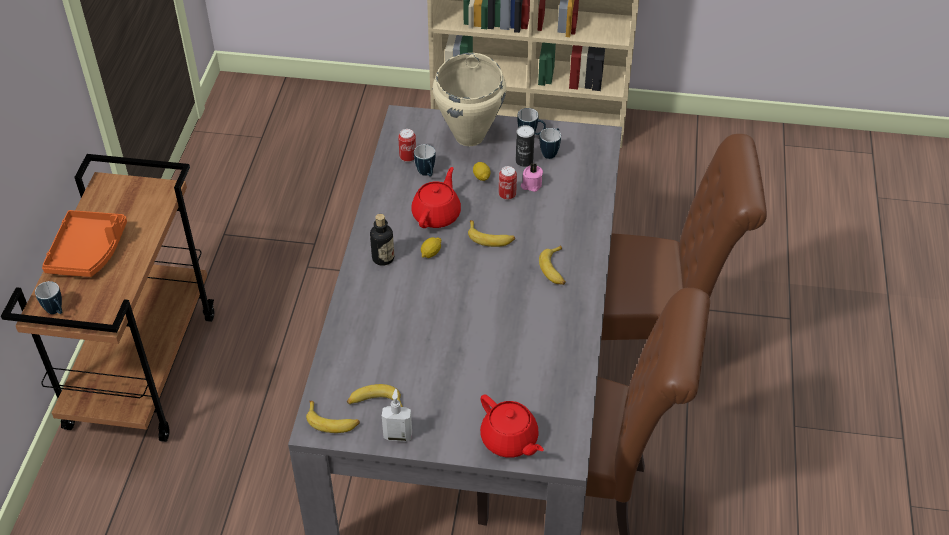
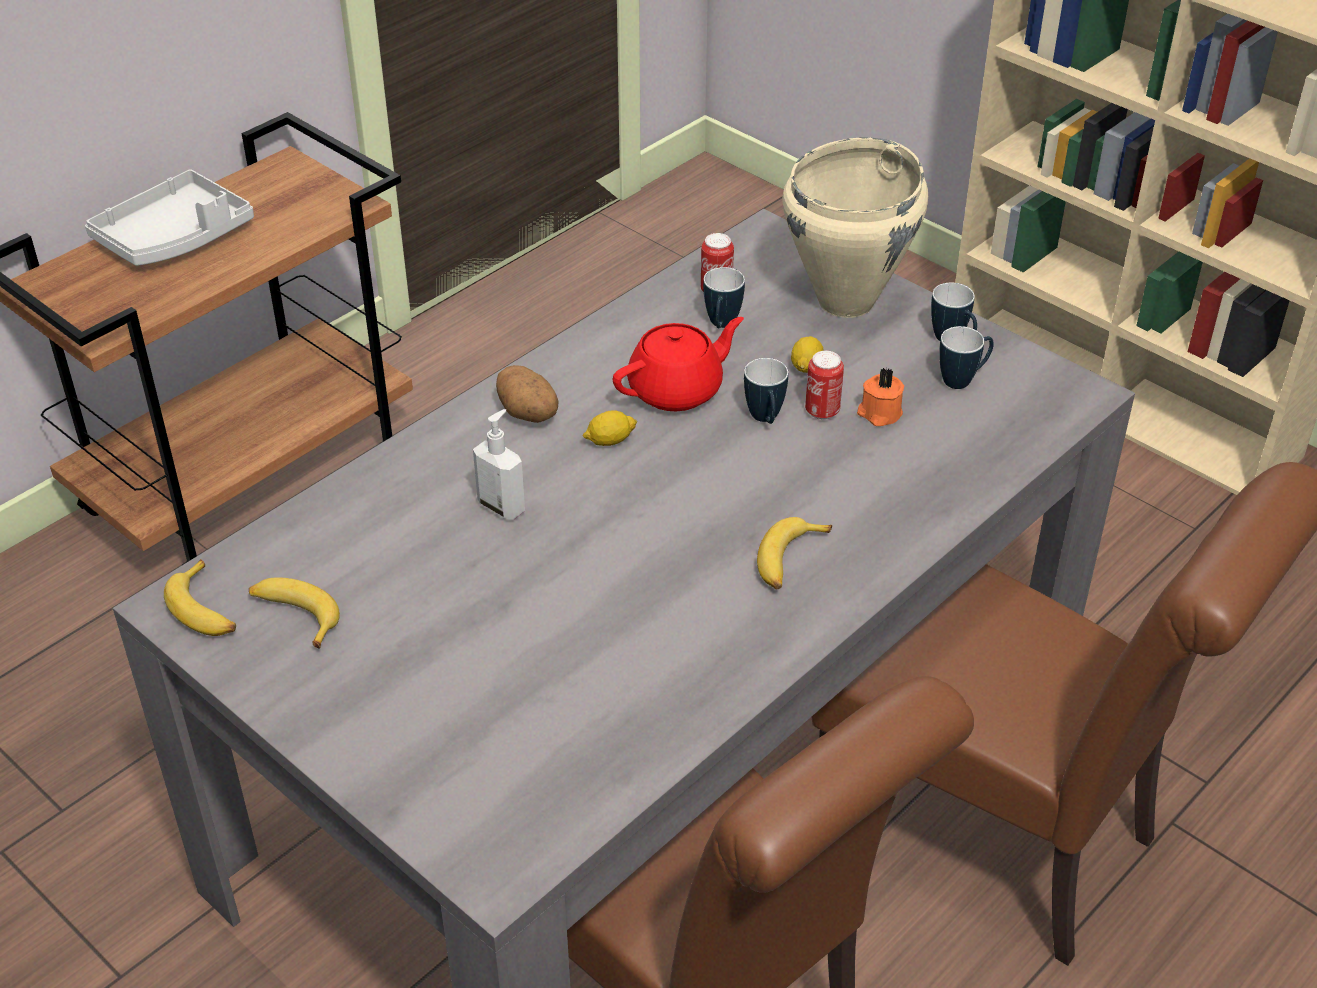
camera: 35 degrees right, 5 degrees down
mug [35,281,62,314] -> mug moved to [744,358,788,424]
orange tray [42,210,127,277] -> grey tray [85,169,254,266]
bottle [370,214,394,266] -> potato [496,365,558,423]
soap dispenser [382,389,412,441] -> soap dispenser moved to [473,409,525,520]
banana [468,220,515,247] -> none
red teapot [480,395,544,458] -> none
can [516,125,535,167] -> none
pink candle [521,163,543,192] -> orange candle [857,368,904,426]

